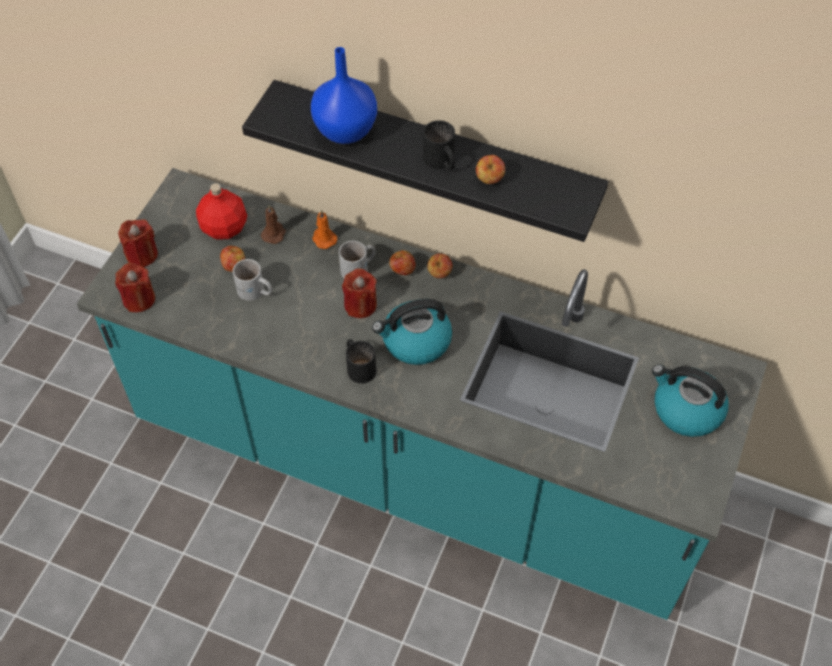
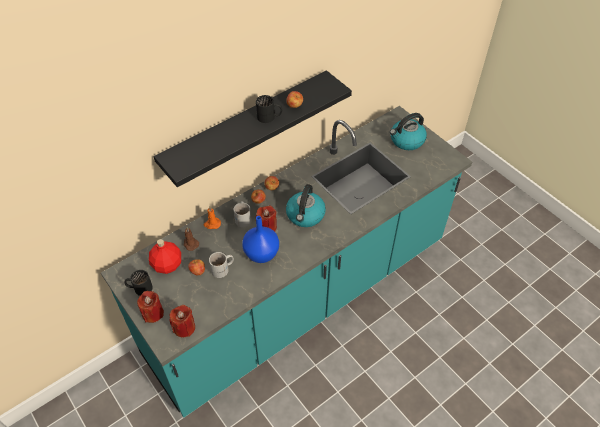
camera: 60 degrees left, 5 degrees down
blue vase [311,47,377,144] -> blue vase moved to [242,216,279,263]
black mug [346,339,376,384] -> black mug moved to [124,270,153,296]

